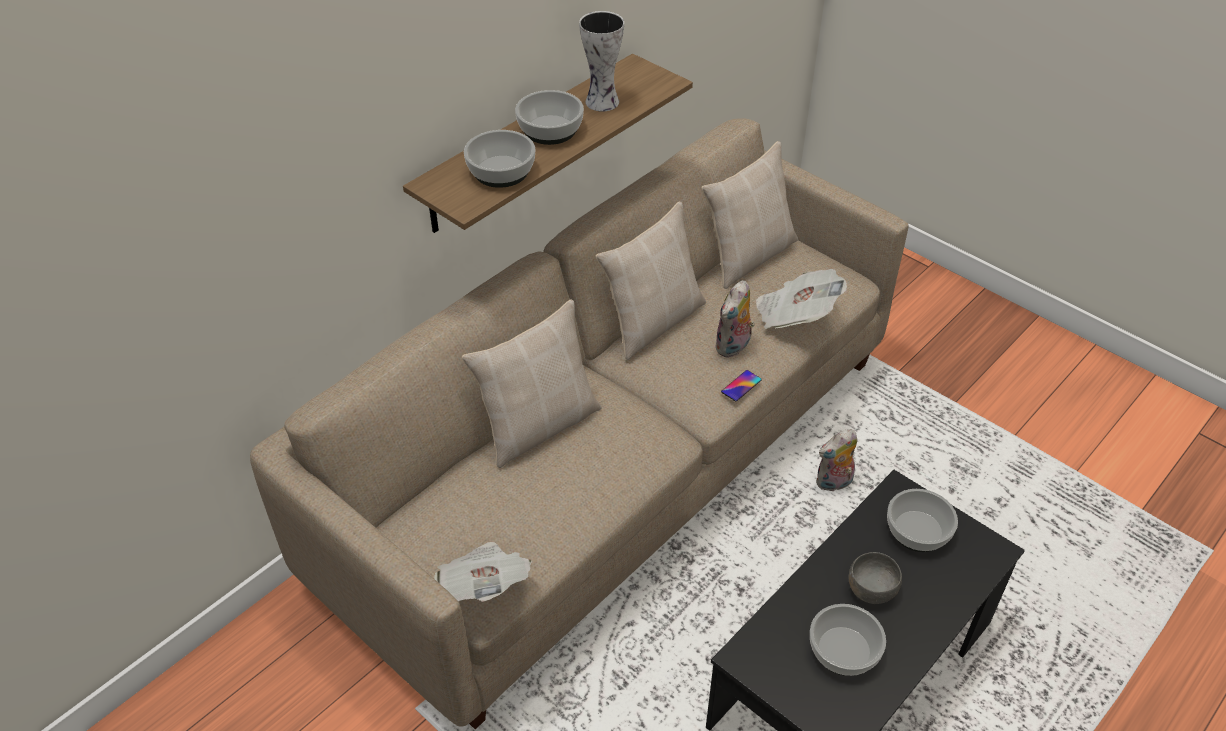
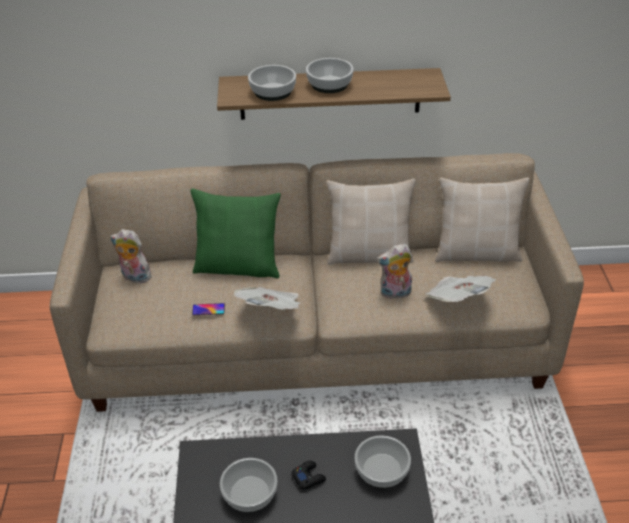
camera: 45 degrees right, 5 degrees down
newspaper [434,542,532,602] -> newspaper moved to [234,287,301,310]
beige pillow [462,299,602,468] -> green pillow [191,189,281,278]
vase [579,11,624,111] -> none
phone [721,370,762,401] -> phone moved to [192,303,225,315]
plush toy [816,429,858,491] -> plush toy moved to [110,229,154,283]
grey bowl [849,552,902,604] -> black game controller [291,461,326,490]

